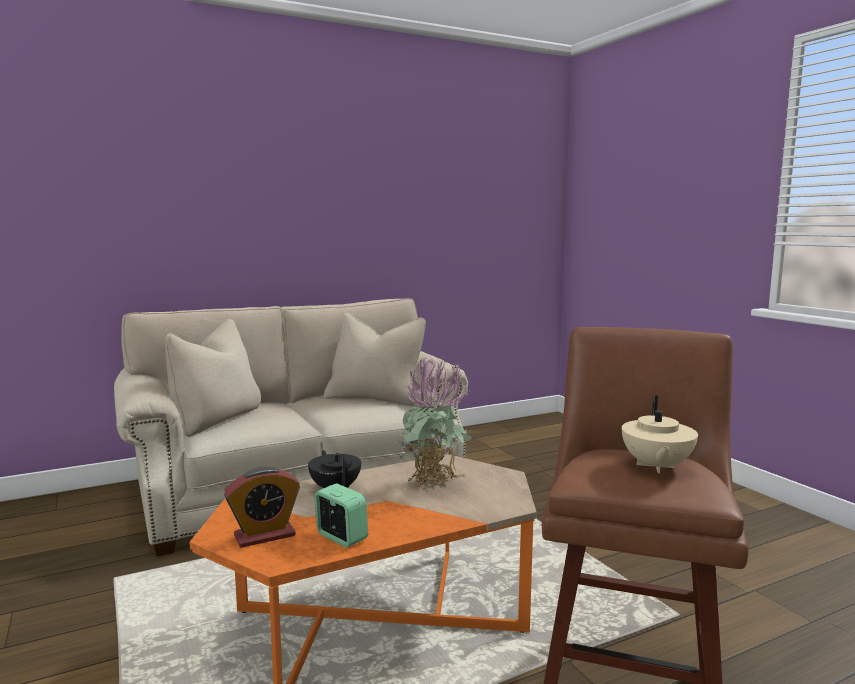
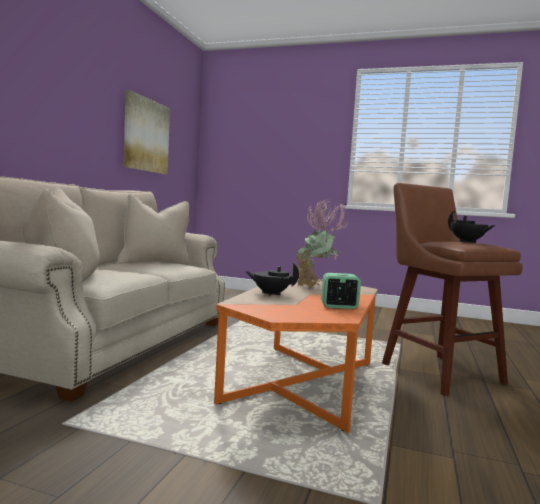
camera: 45 degrees left, 5 degrees down
alarm clock [224,467,300,548] -> none
beige teapot [622,395,698,474] -> black teapot [448,211,495,243]
none -> picture [124,90,170,174]

